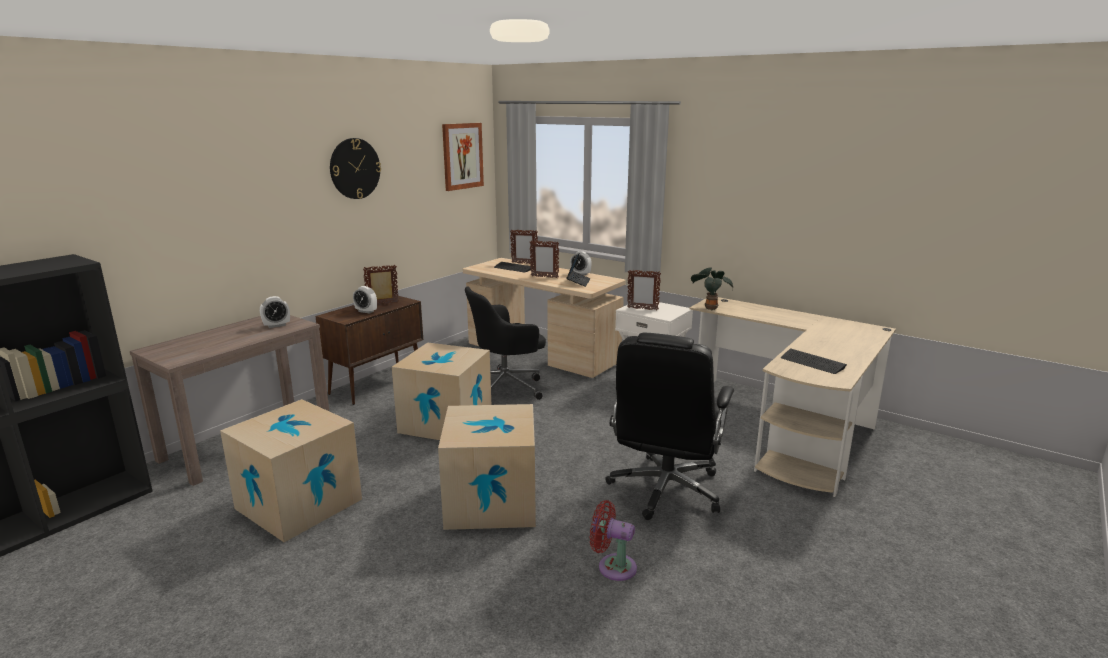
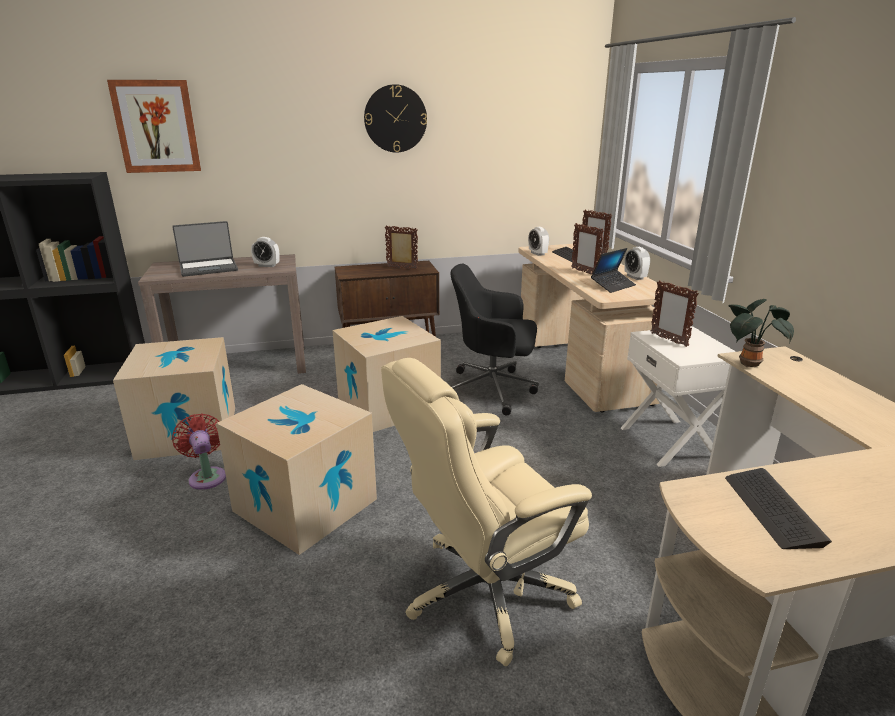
camera: 40 degrees right, 5 degrees up
alarm clock [353,286,377,314] -> alarm clock moved to [528,227,549,256]
picture [442,123,484,191] -> picture moved to [107,80,201,173]
red fan [590,500,637,581] -> red fan moved to [172,413,226,490]
black office chair [605,333,734,520] -> beige office chair [381,358,592,666]
none -> laptop [172,221,238,277]

